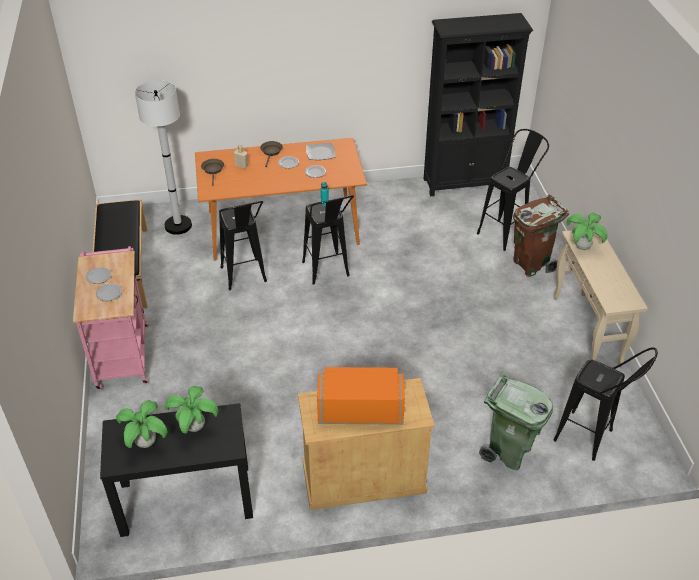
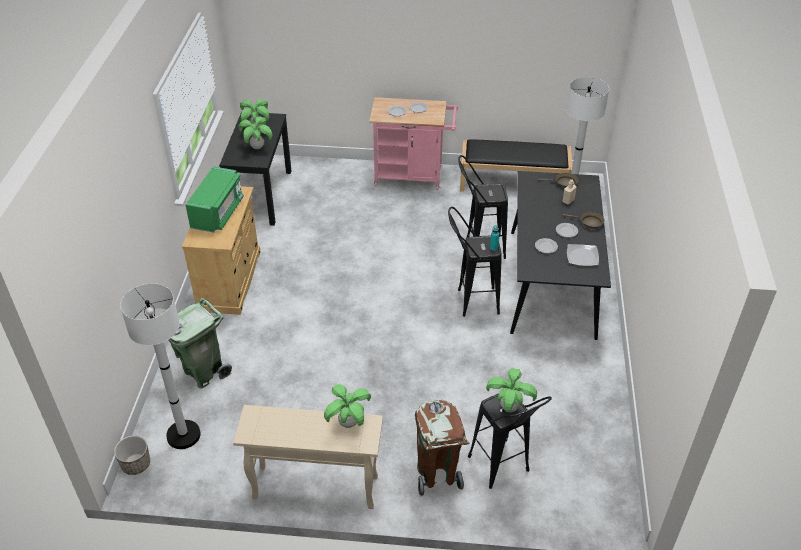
camera: 105 degrees right, 0 degrees up
orange dining table [195,138,367,261] -> black dining table [510,171,611,340]
orange microwave [317,367,405,425] -> green microwave [186,166,244,233]
black bookcase [424,13,533,196] -> none
black stool [554,347,658,461] -> white floor lamp [120,283,201,449]
none -> planter [114,435,150,475]
none -> potted plant [486,368,537,412]

